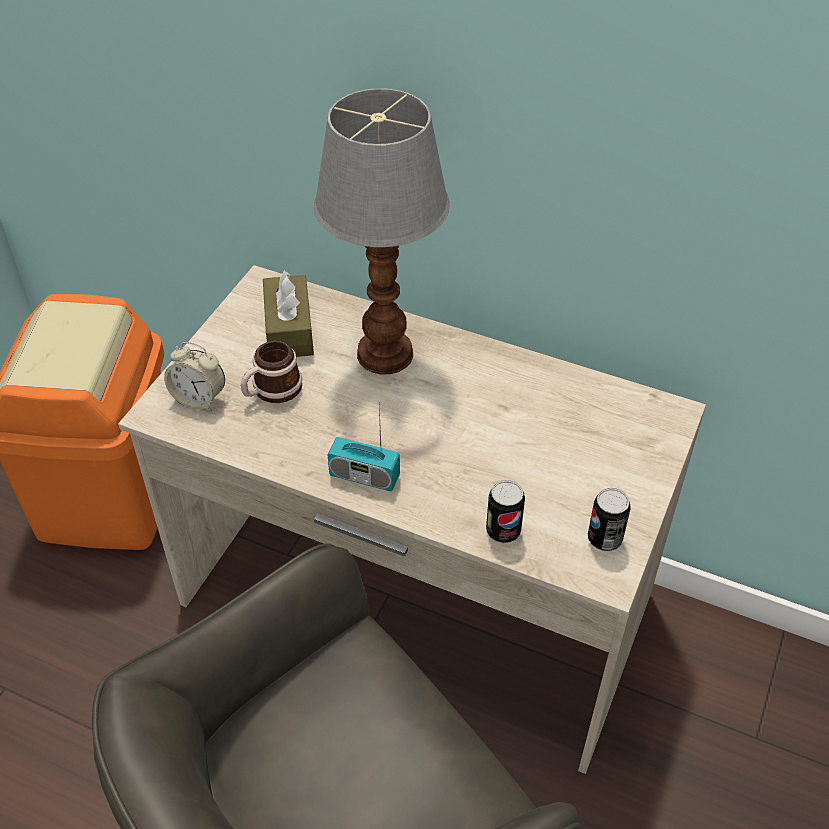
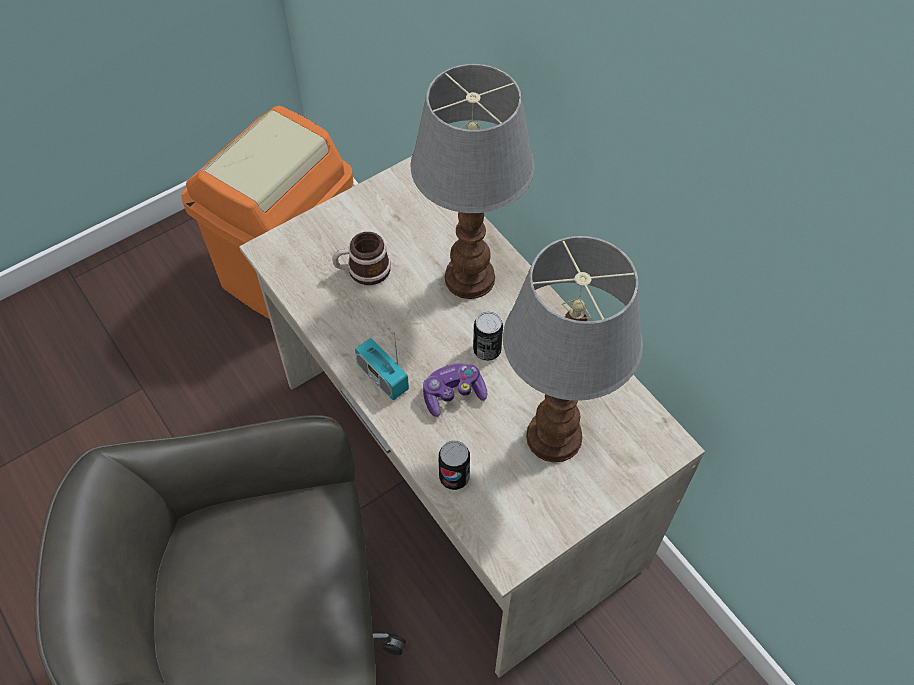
camera: 30 degrees right, 10 degrees up
alarm clock [164,342,225,411] -> none
brown tissue box [263,270,314,357] -> none
can [588,488,631,551] -> can moved to [473,312,503,361]
none -> game controller [423,363,487,417]
none -> table lamp [503,236,643,463]

